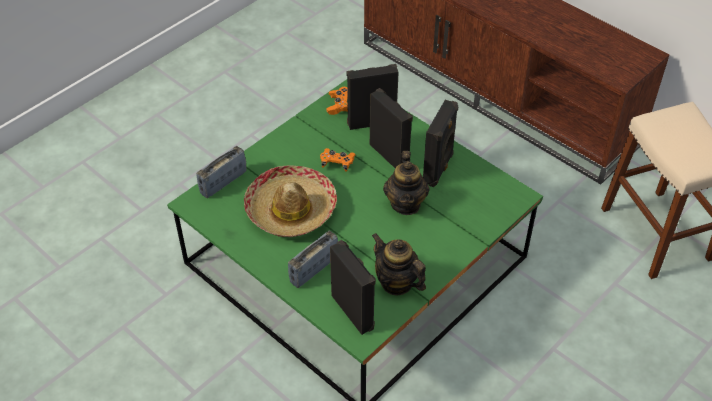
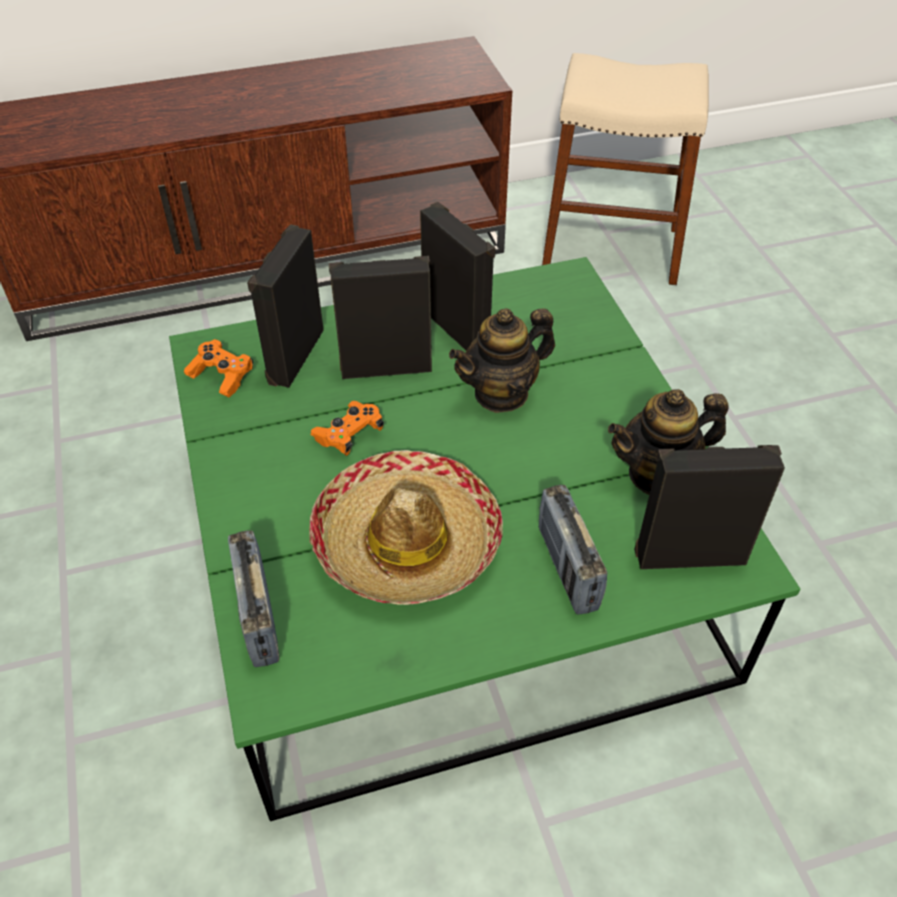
camera: 60 degrees left, 0 degrees up
teapot [383,151,430,215] -> teapot turned 120 degrees clockwise [449,308,555,413]

